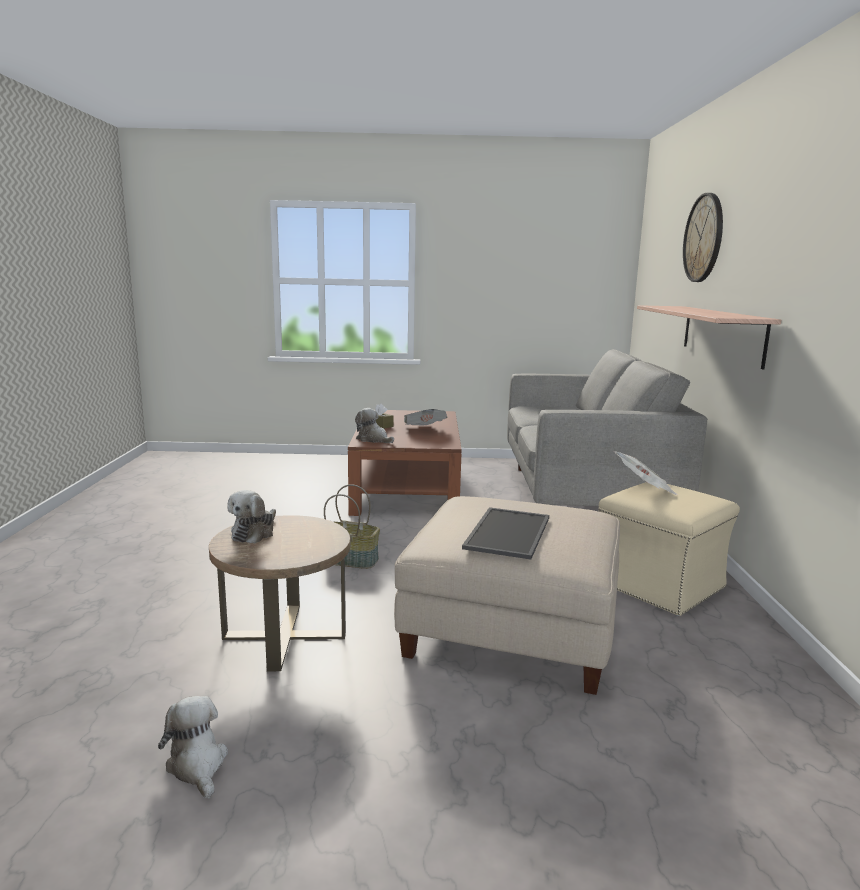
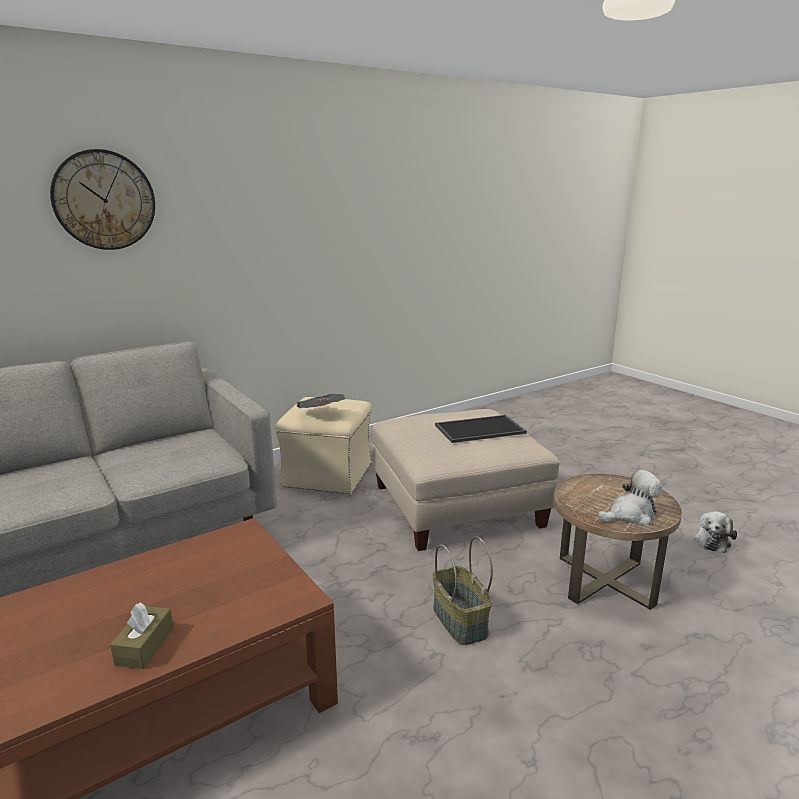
camera: 125 degrees left, 5 degrees up
plush toy [355,408,394,443] -> none
newspaper [404,409,447,426] -> none
shelf [637,305,781,369] -> none

